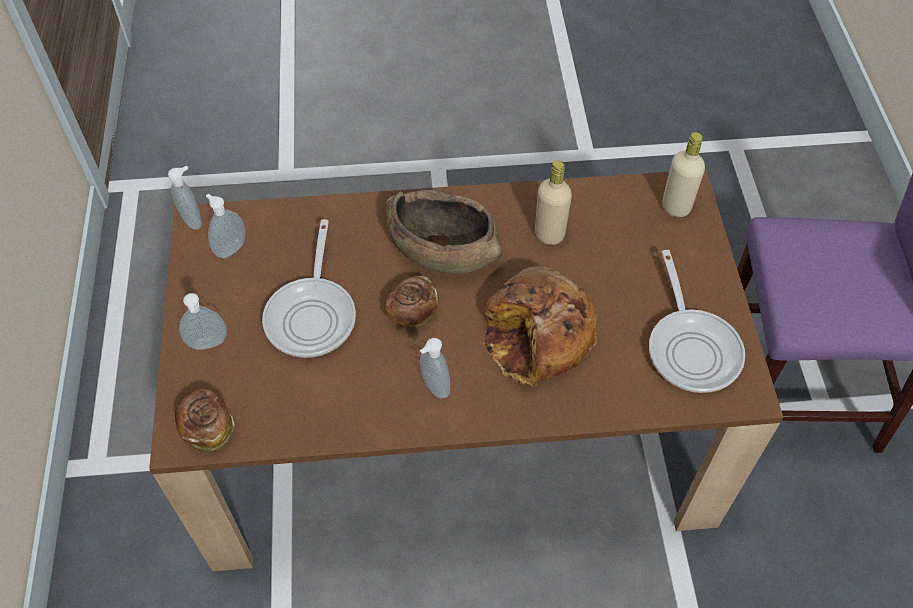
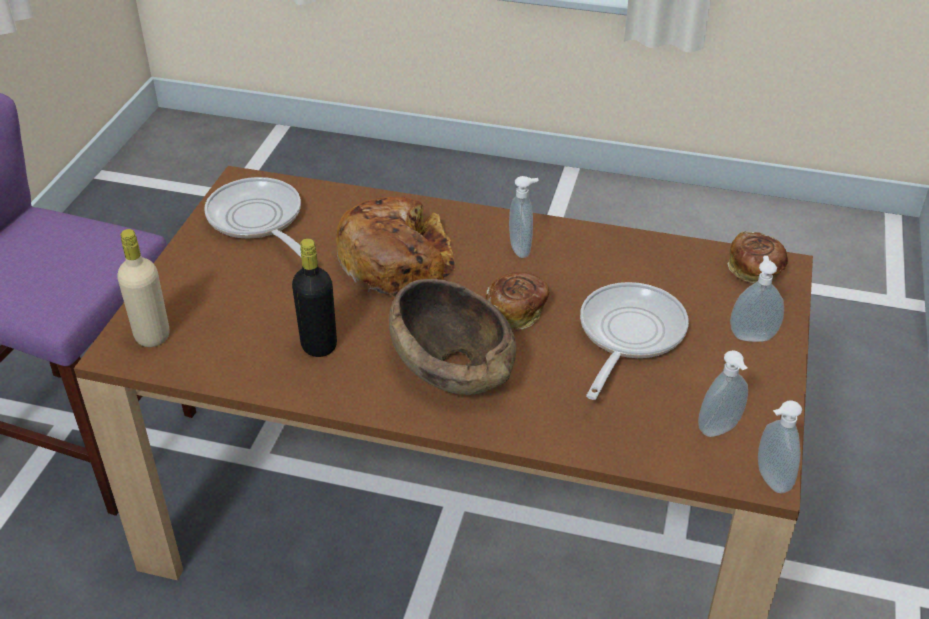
camera: 160 degrees left, 15 degrees down
beige bottle [535,160,572,245] -> black bottle [292,238,337,357]
frying pan [649,250,745,393] -> frying pan turned 45 degrees counterclockwise [204,177,301,257]

